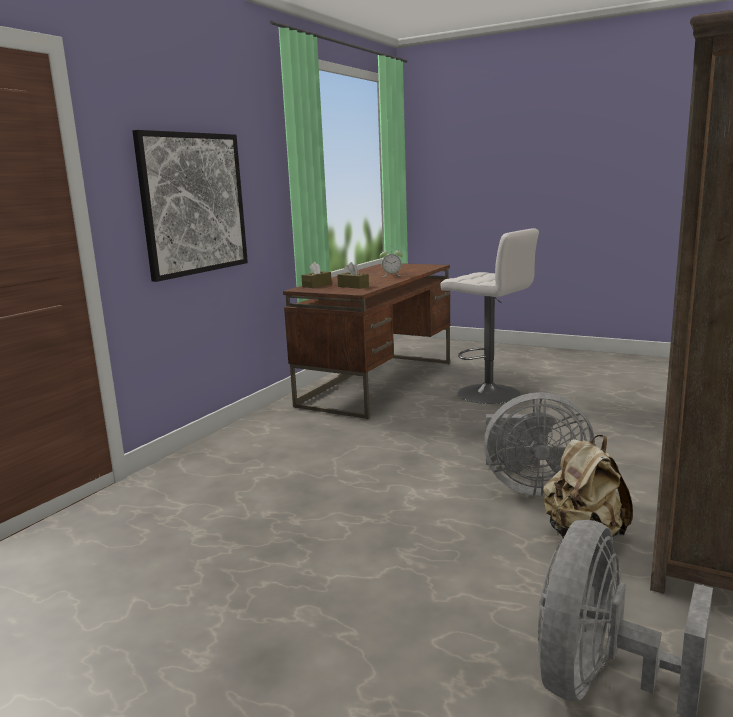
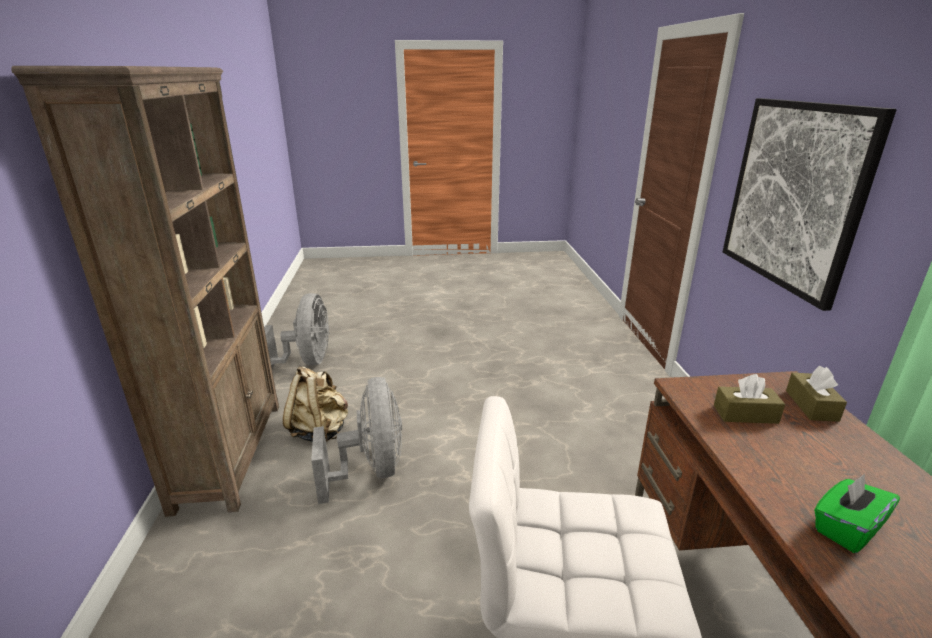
camera: 145 degrees right, 10 degrees up
alarm clock [380,250,403,277] -> green tissue box [814,473,900,553]
grey fan [484,392,595,497] -> grey fan turned 105 degrees clockwise [311,377,402,504]

